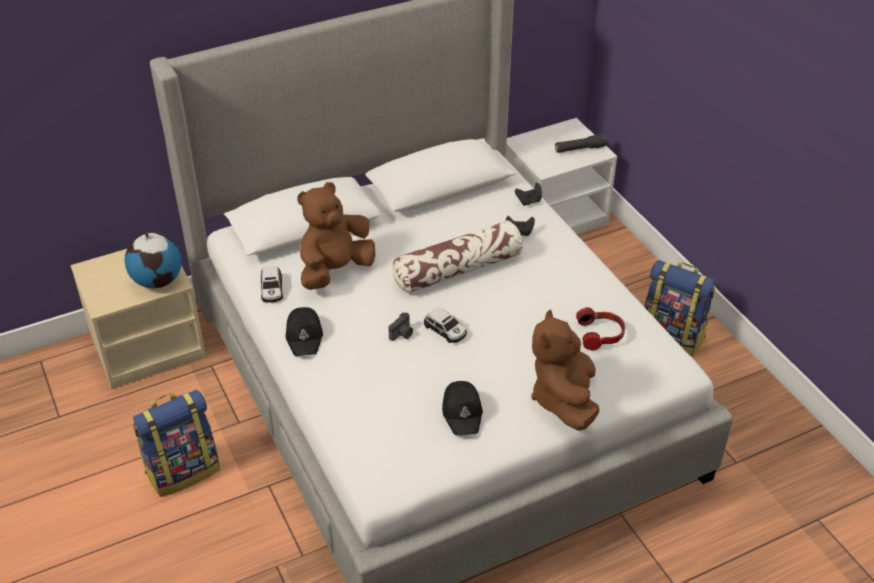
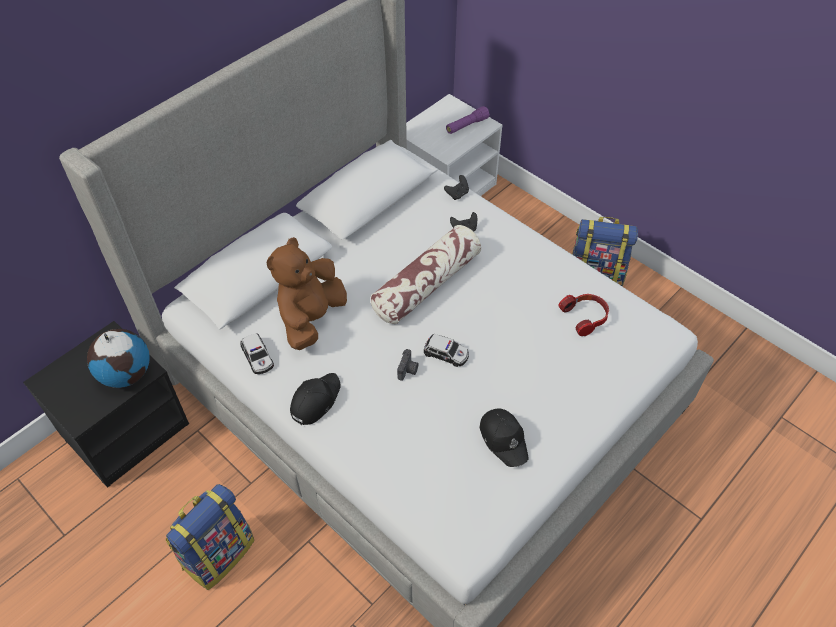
camera: 20 degrees left, 10 degrees up
beige nightstand [70,249,206,389] -> black nightstand [23,321,189,488]
black cap [286,307,323,356] -> black cap turned 120 degrees counterclockwise [290,373,341,425]
brown plush toy [531,309,599,430] -> none
black flashlight [555,134,606,153] -> purple flashlight [446,106,490,134]

